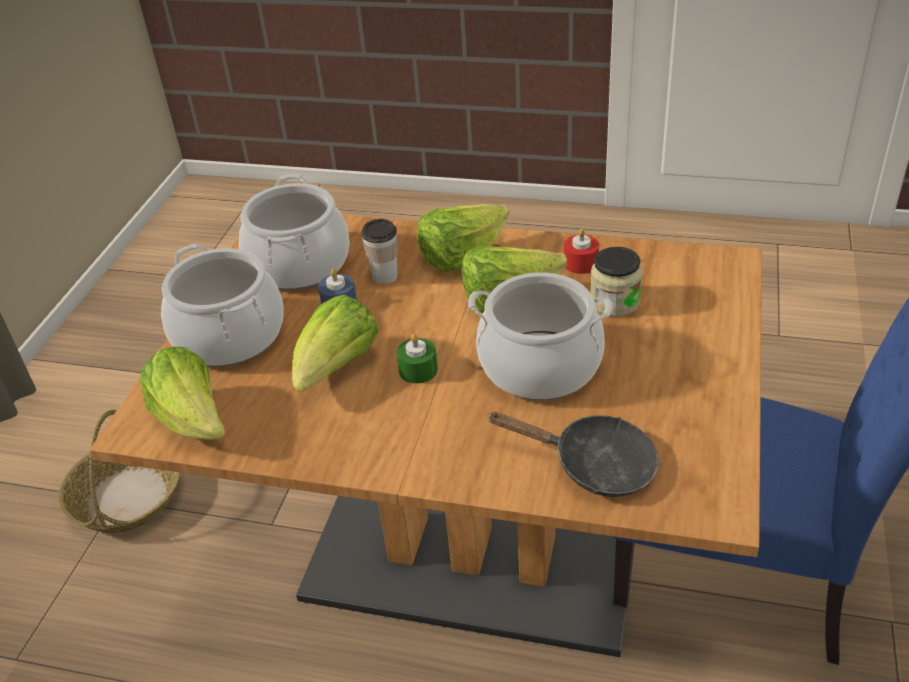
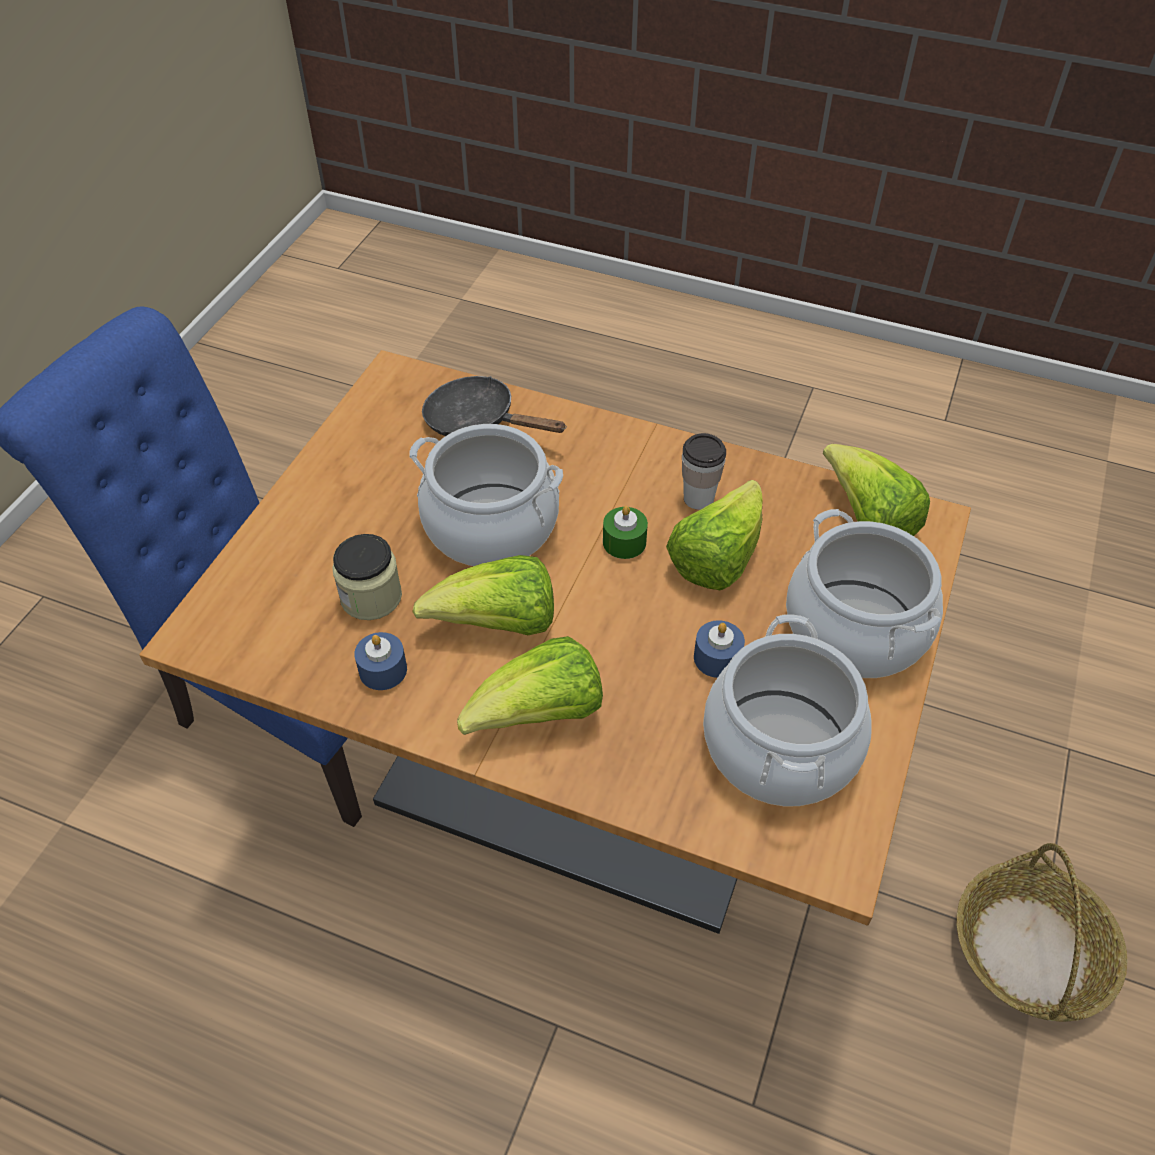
camera: 175 degrees left, 10 degrees up
cup [361,219,398,284] -> cup moved to [682,433,726,510]
red candle [564,228,599,274] -> blue candle [354,632,407,690]

